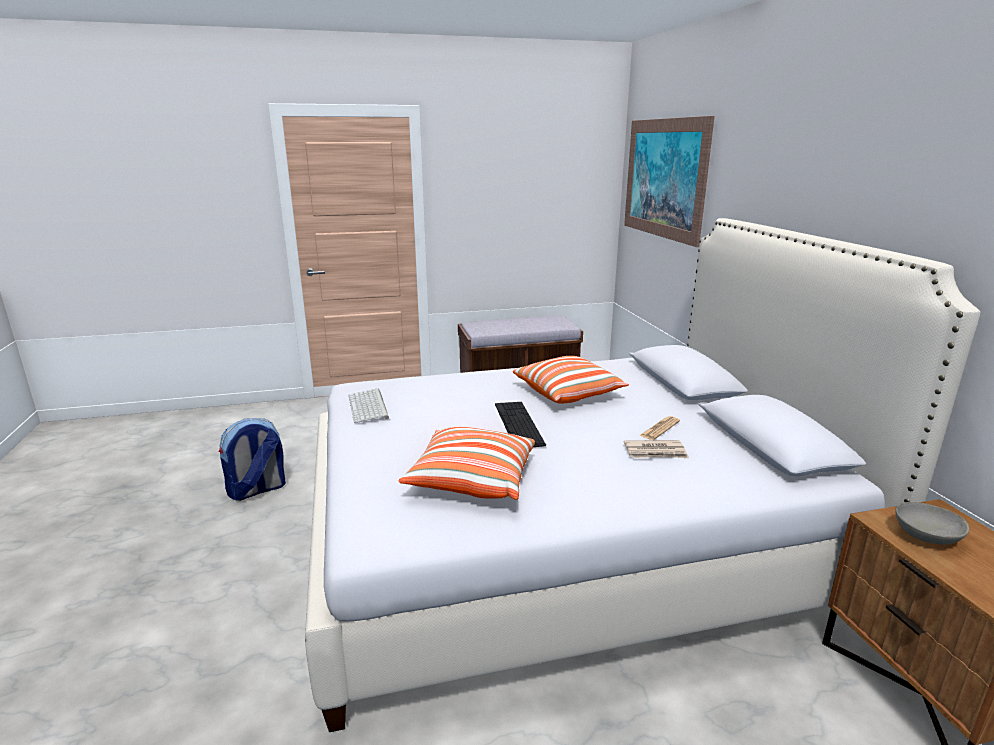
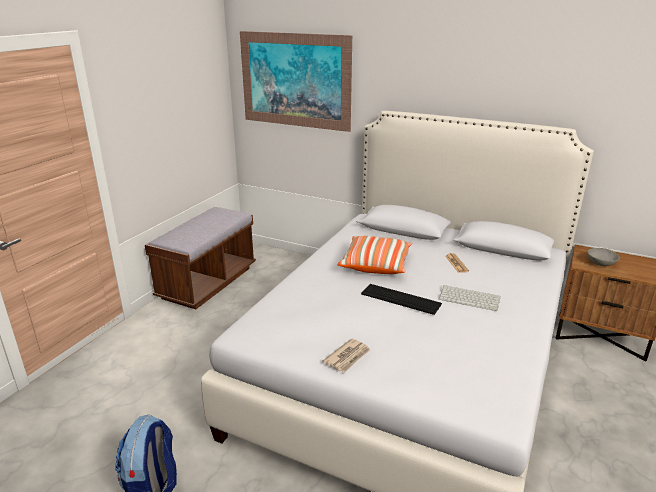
camera: 50 degrees left, 5 degrees up
keyboard [348,389,389,423] -> keyboard moved to [438,285,501,311]
pillow [399,427,535,500] -> none
newspaper [624,440,689,458] -> newspaper moved to [322,338,370,372]

